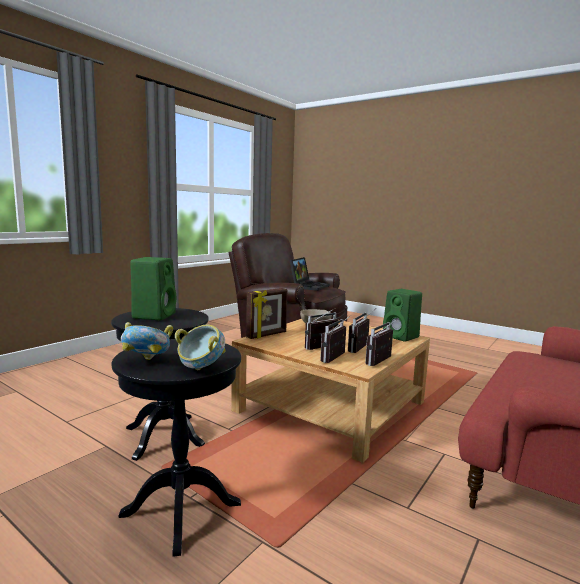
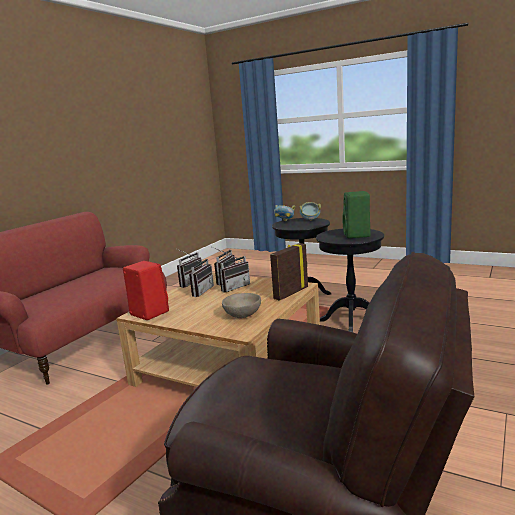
camera: 175 degrees right, 5 degrees up
laptop [290,257,329,291] -> none
green speaker [383,289,422,342] -> red speaker [123,261,169,320]

